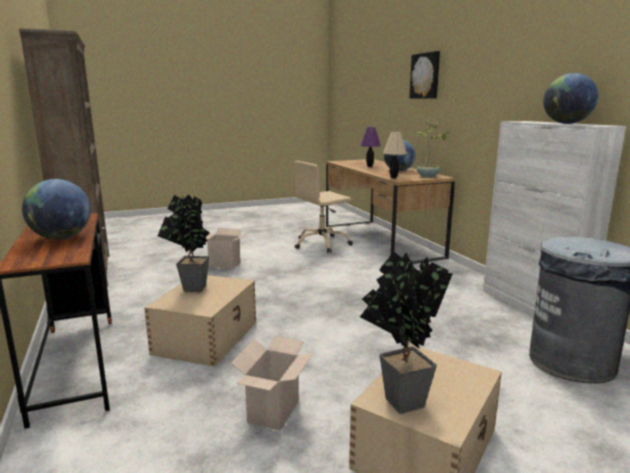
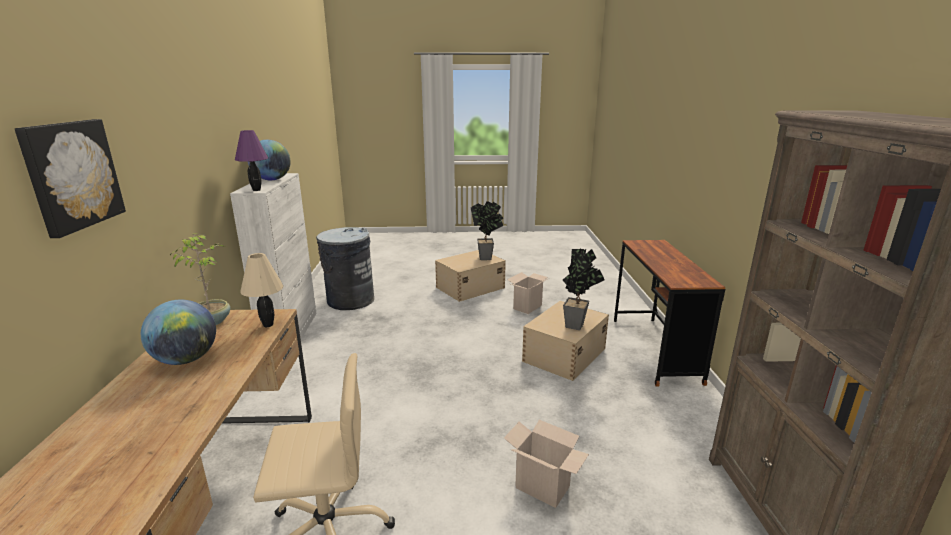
camera: 160 degrees left, 5 degrees up
globe [22,179,91,240] -> none
purple table lamp [360,127,381,167] -> purple table lamp moved to [235,130,268,191]

